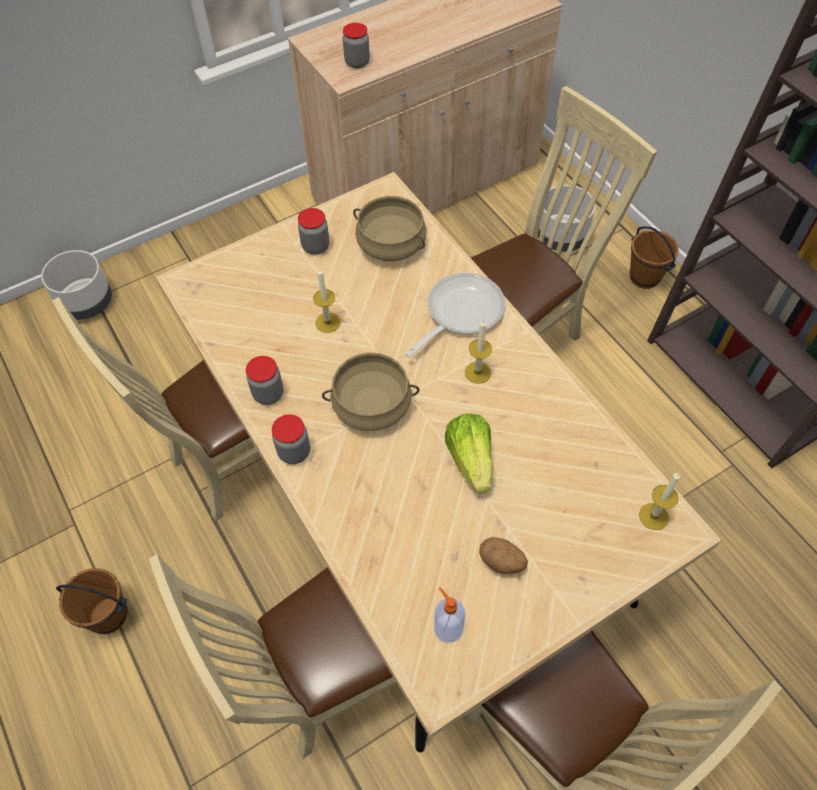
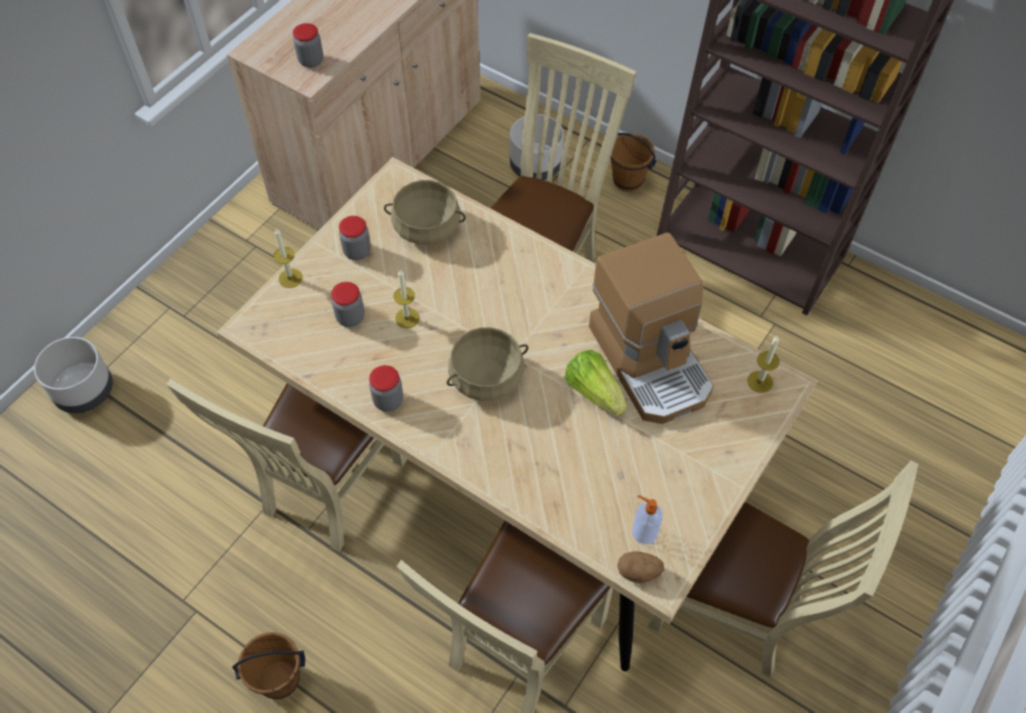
camera: 25 degrees left, 0 degrees up
jar [272,414,310,464] -> jar moved to [331,282,365,327]
frying pan [405,273,505,358] -> none
candle [465,320,492,384] -> candle moved to [273,228,303,288]
potato [479,537,528,574] -> potato moved to [617,551,665,583]
none -> coffee machine [589,233,714,424]

